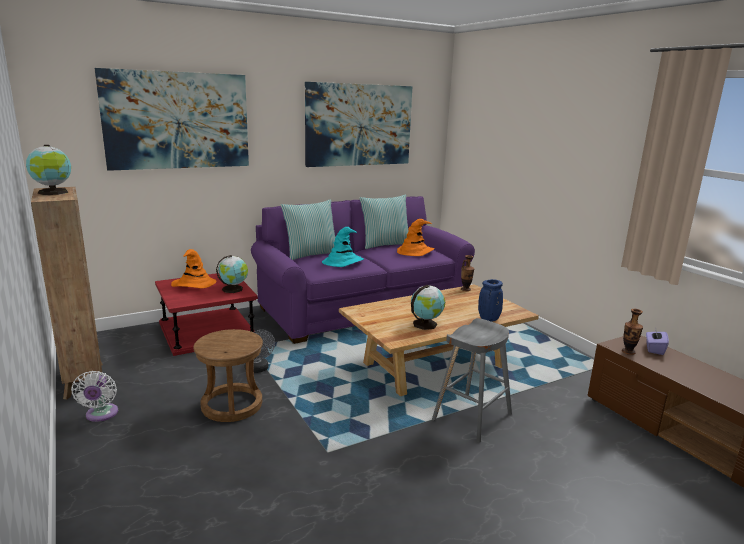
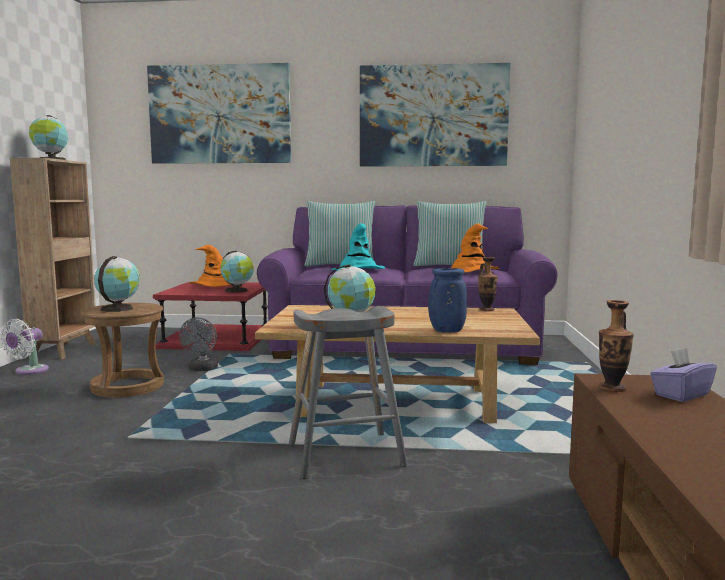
camera: 35 degrees right, 10 degrees down
none -> globe [94,256,140,312]

